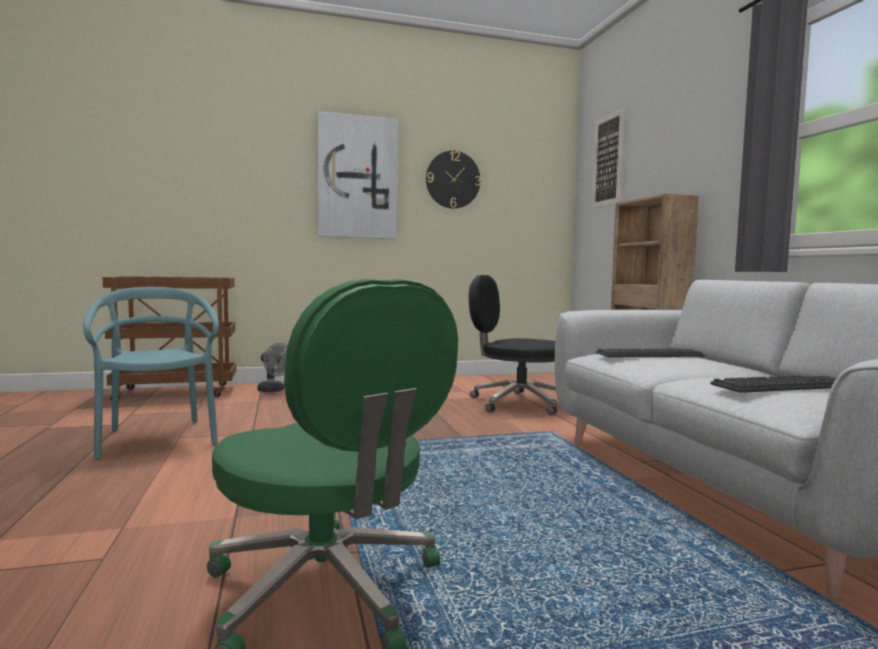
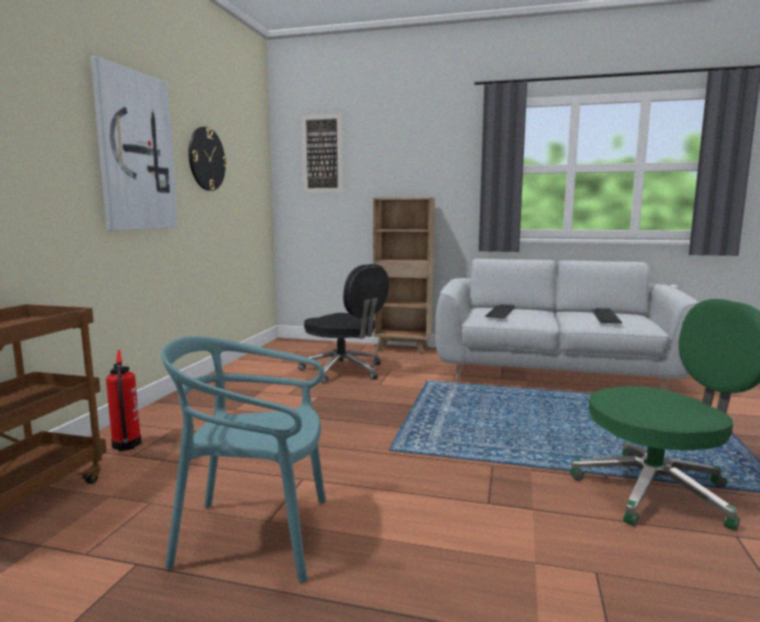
camera: 60 degrees left, 5 degrees up
grey fan [257,343,287,392] -> fire extinguisher [106,350,142,451]
black office chair [469,275,557,415] -> black office chair turned 105 degrees counterclockwise [298,264,389,384]

